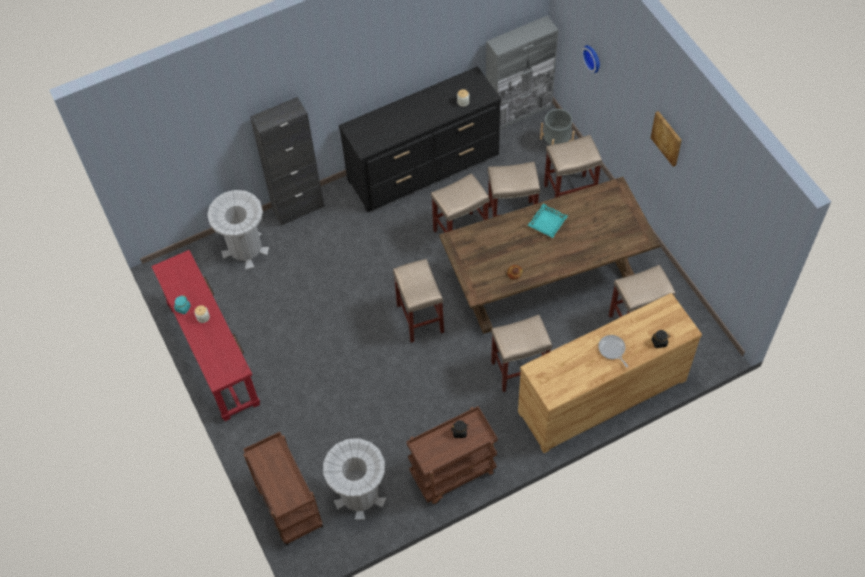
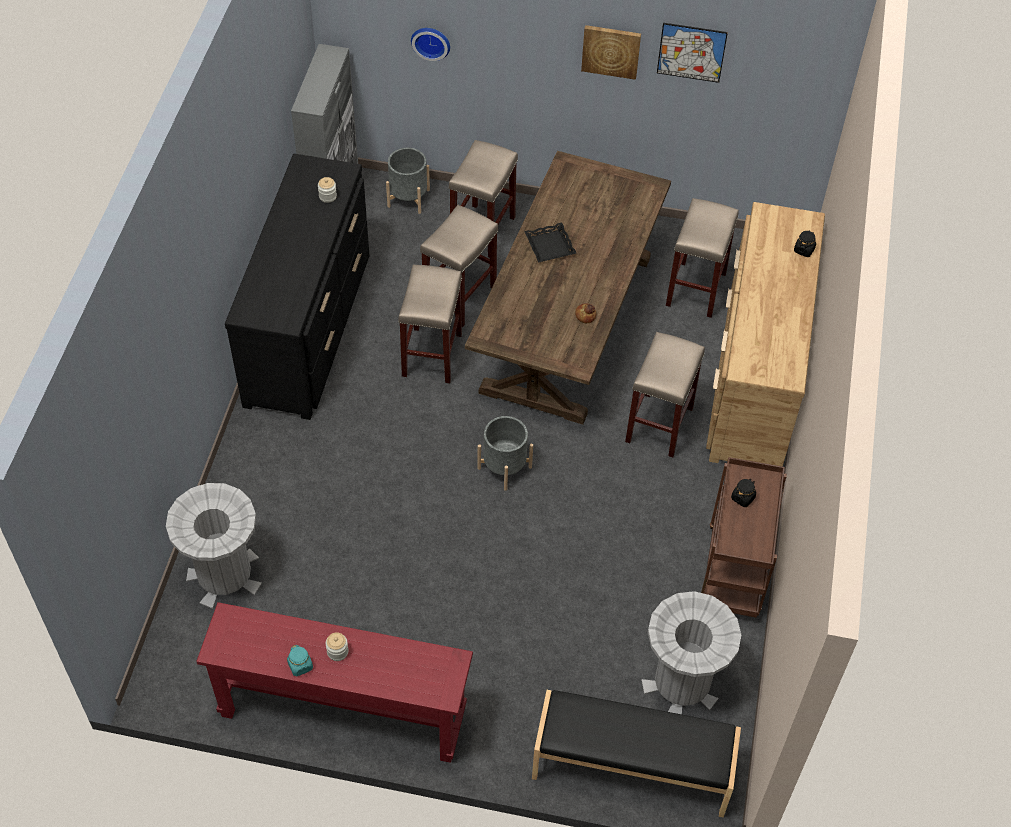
camera: 55 degrees left, 5 degrees down
brown cart [243,432,323,546] -> black bench [532,690,741,817]
black cabinet [250,97,324,226] -> none
beige stool [393,259,444,343] -> grey planter [477,416,533,491]
turquoise tray [527,204,568,238] -> black tray [524,223,576,263]
frying pan [598,335,628,367] -> none
none -> picture [657,23,728,83]

